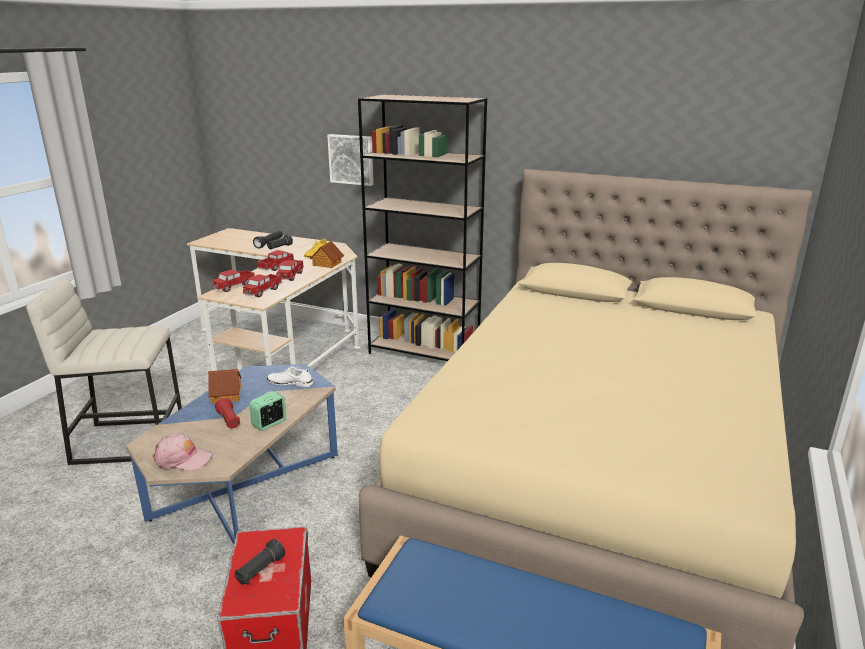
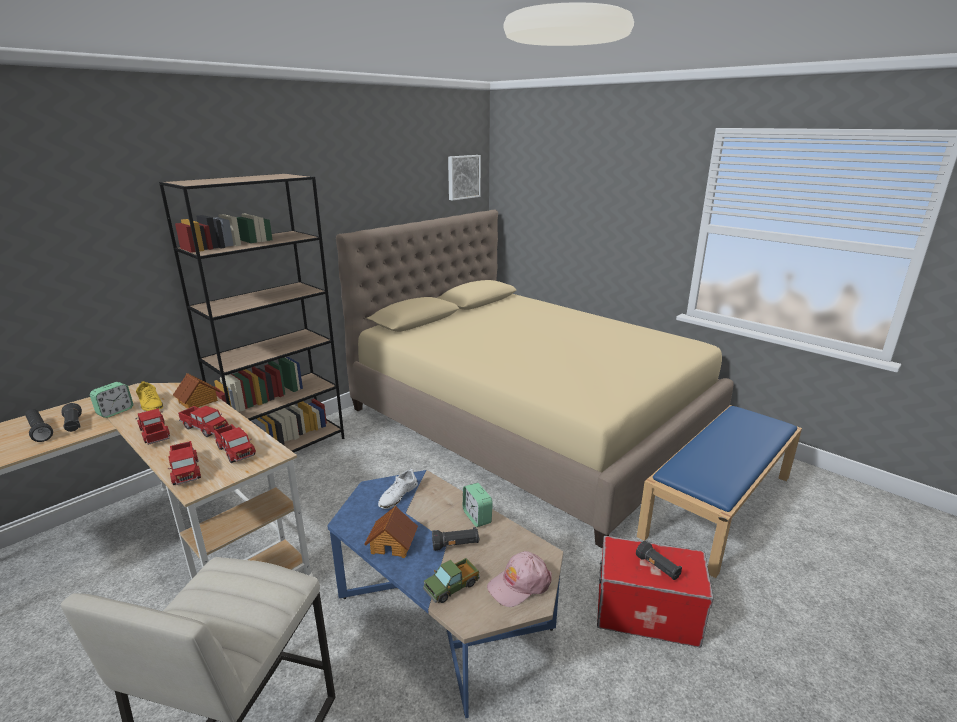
camera: 70 degrees left, 0 degrees up
pink cap [152,433,213,471] -> pink cap turned 150 degrees counterclockwise [487,551,552,607]
red flashlight [215,398,240,429] -> black flashlight [432,527,480,551]
picture [327,134,374,186] -> picture moved to [448,155,481,201]
none -> alarm clock [90,382,133,418]
none -> toy truck [423,558,480,603]

